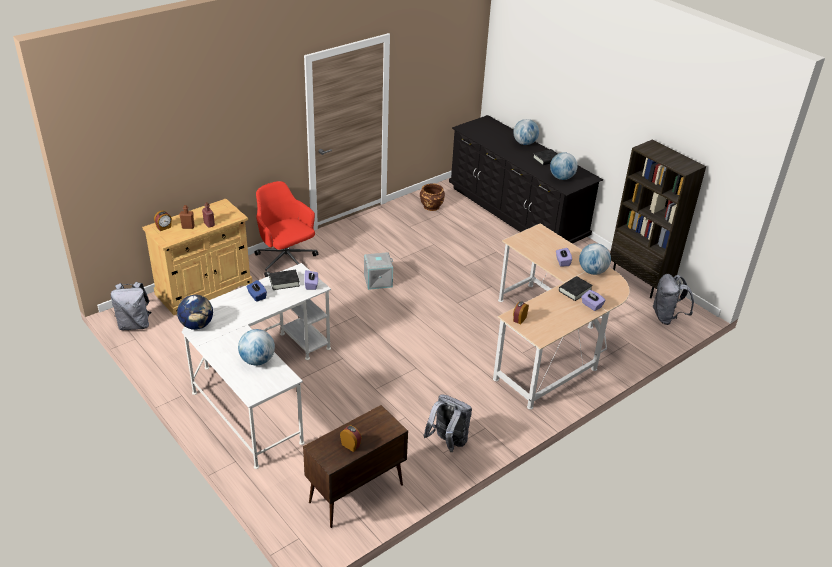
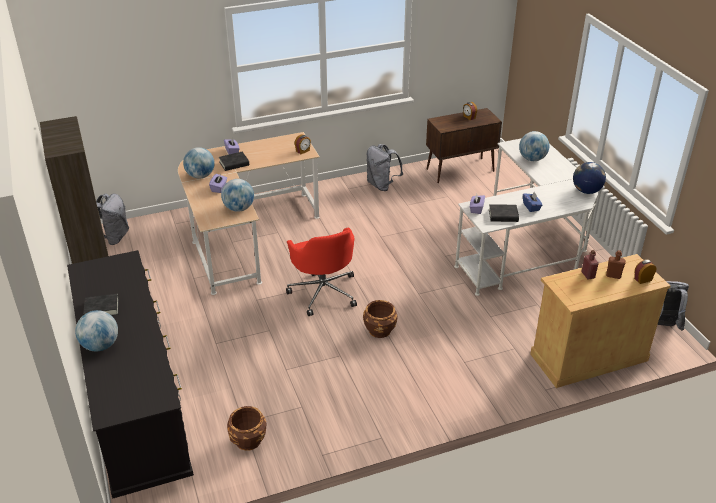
camera: 160 degrees left, 0 degrees up
red office chair [254,181,318,277] -> red office chair moved to [286,227,357,316]
grey storage box [364,252,393,290] -> brown planter [363,300,398,338]
globe [550,152,578,180] -> globe moved to [221,179,254,212]

